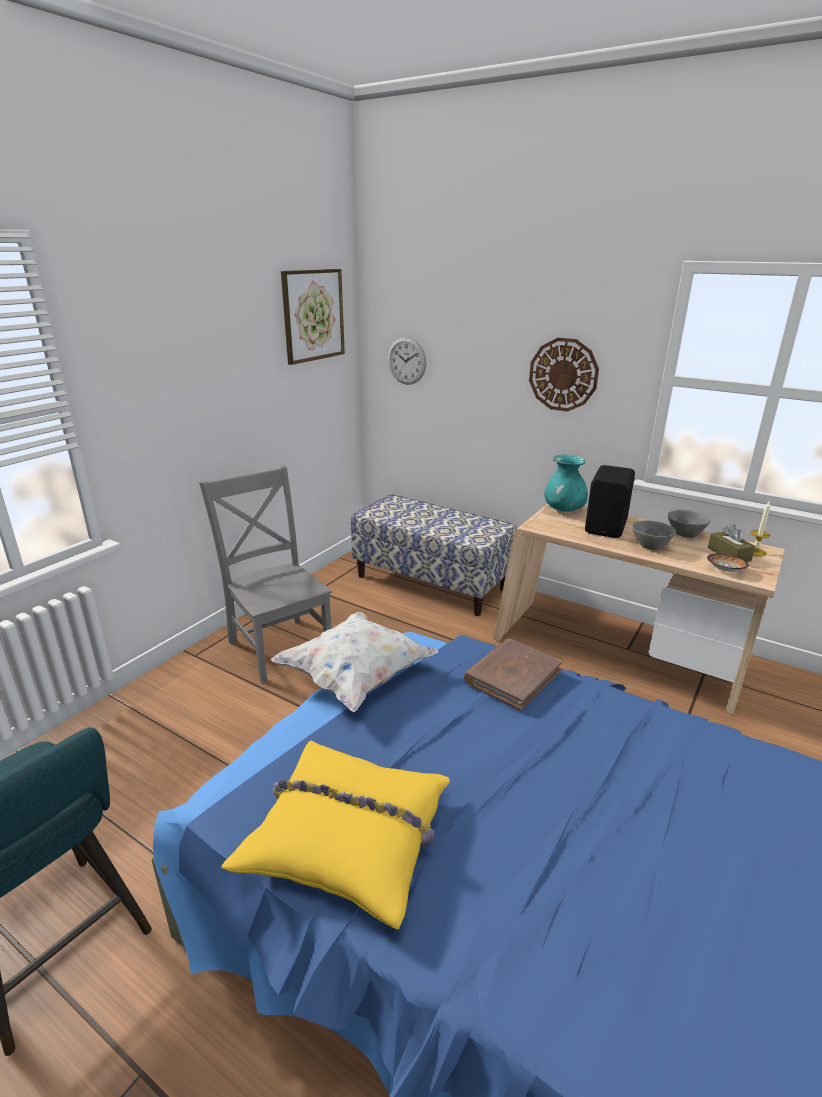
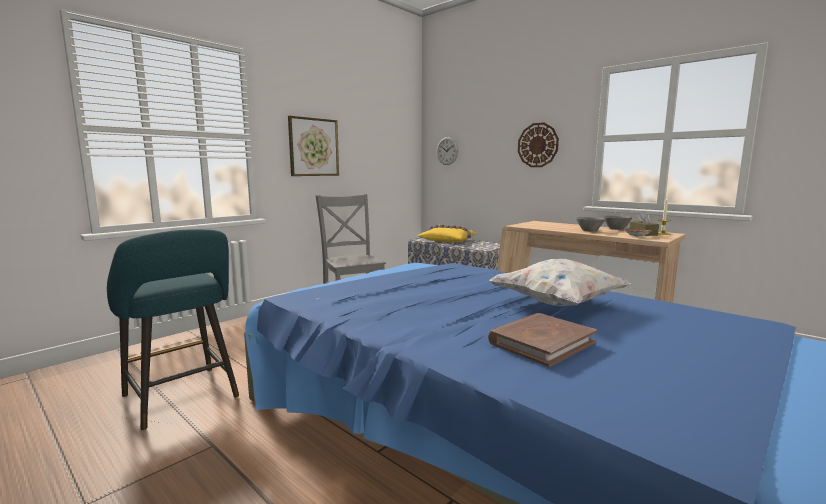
camera: 10 degrees right, 15 degrees down
yellow pillow [221,741,450,929] -> yellow pillow moved to [417,225,476,243]
white pillow [271,612,438,712] -> white pillow moved to [489,259,632,306]
picture [281,269,345,365] -> picture moved to [288,116,339,176]
brown book [464,639,562,711] -> brown book moved to [488,313,597,367]
turquoise vase [544,454,588,512] -> none
black speaker [585,465,635,538] -> none

